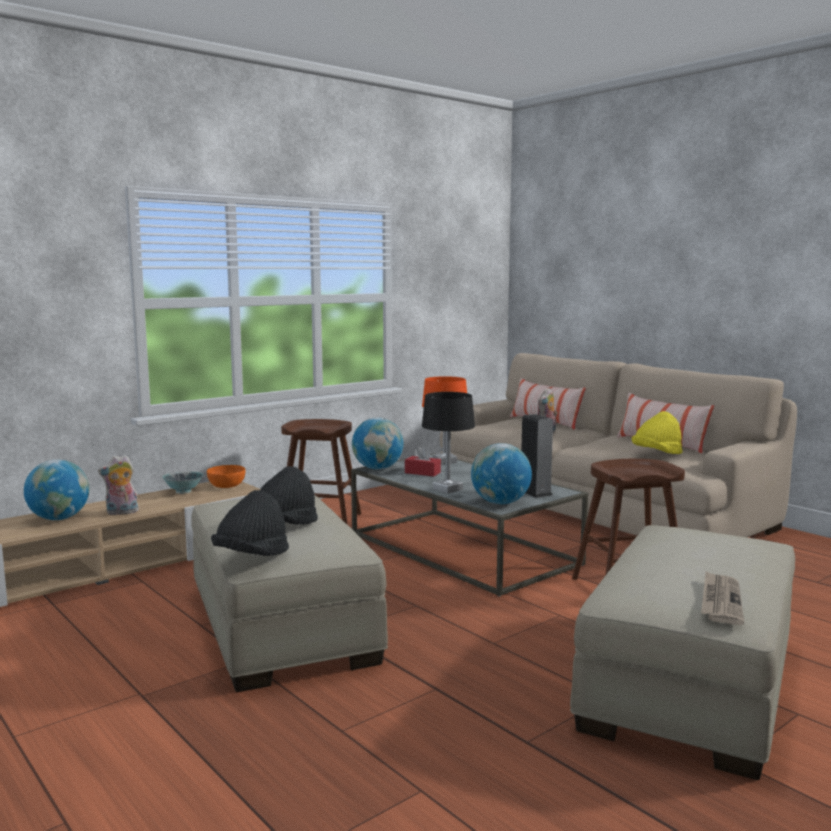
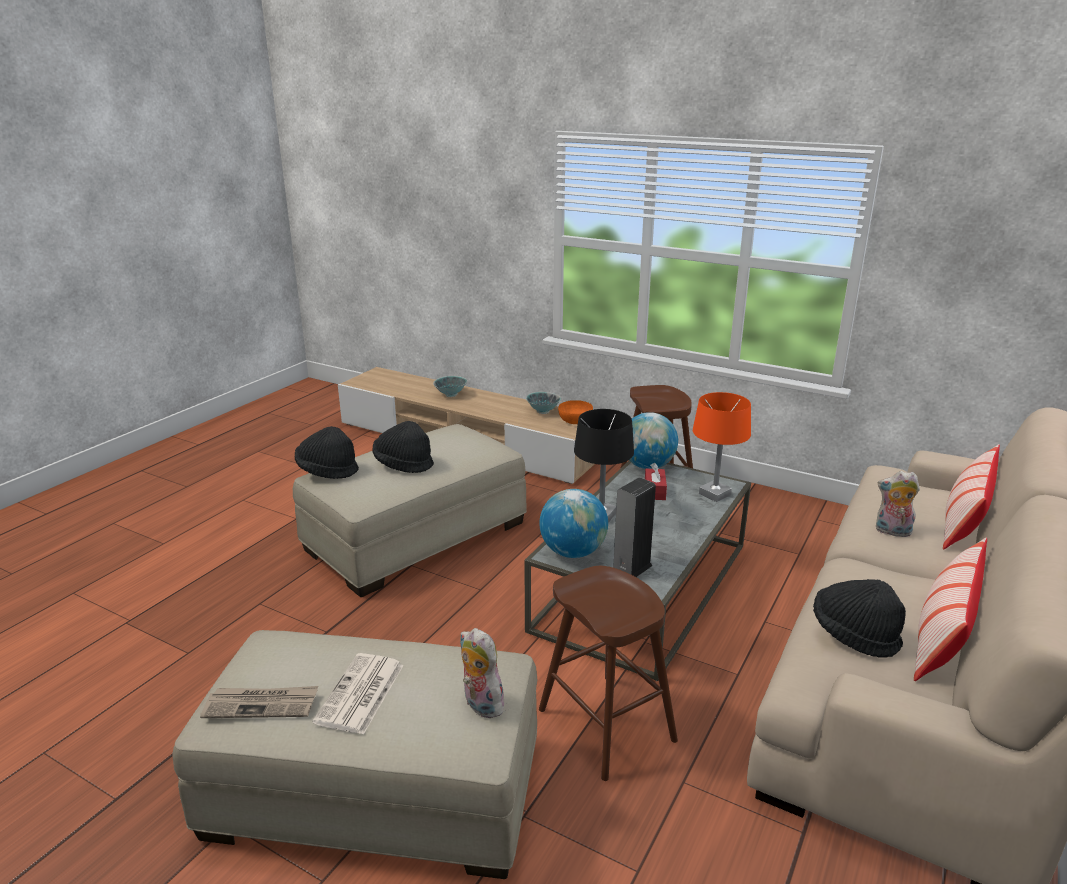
camera: 70 degrees right, 15 degrees up
globe [24,460,89,520] -> bowl [433,376,467,397]
plush toy [98,455,139,515] -> plush toy moved to [460,628,507,718]
yellow hat [632,411,683,454] -> black hat [813,579,906,658]
none -> newspaper [312,653,404,735]

